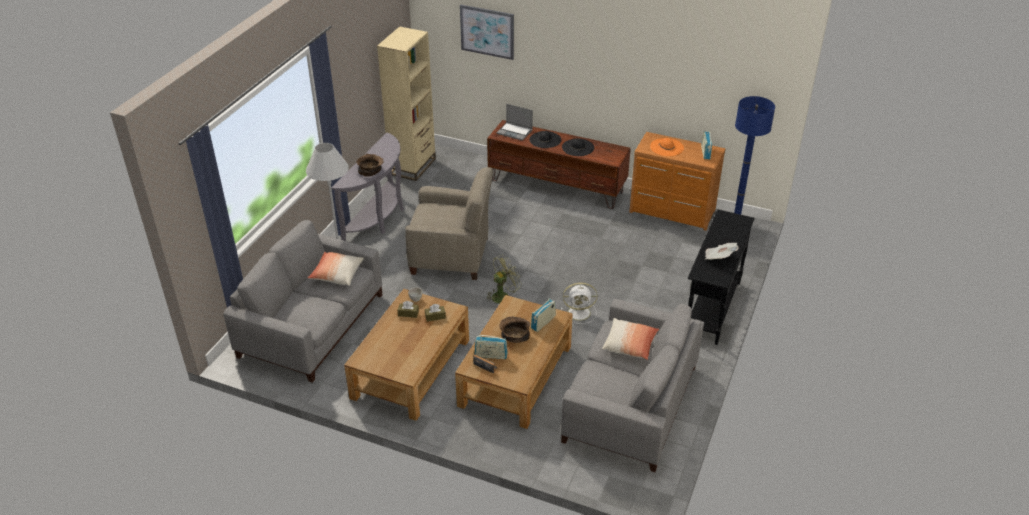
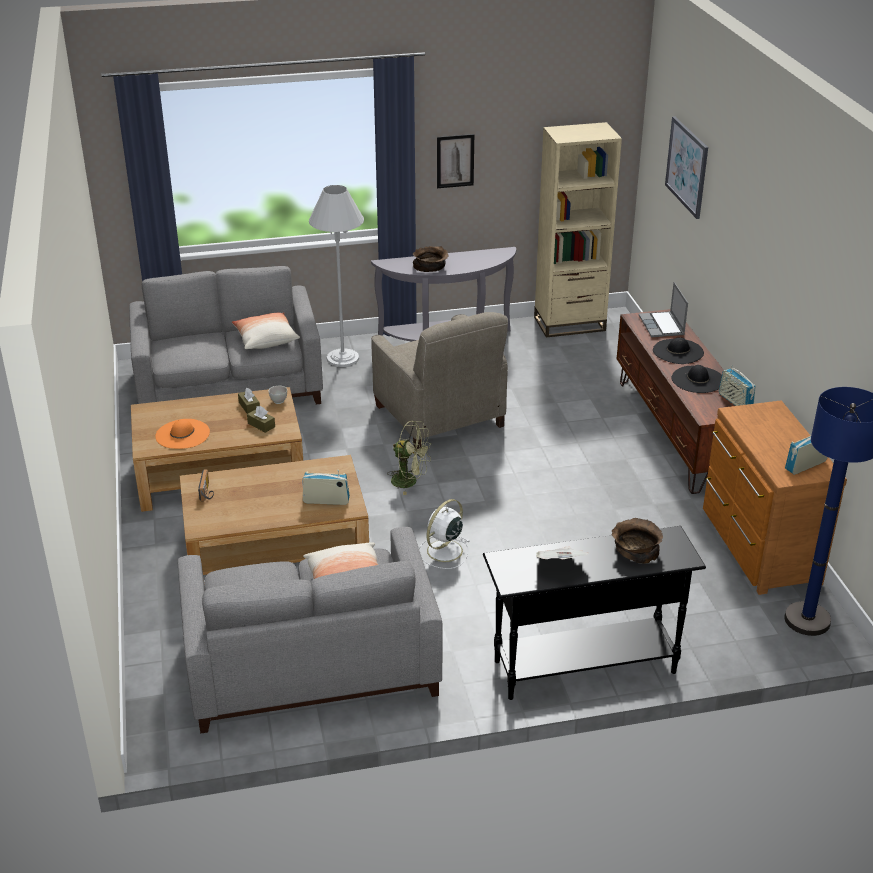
camera: 55 degrees right, 5 degrees down
radio [474,335,508,359] -> radio moved to [719,365,756,406]
brown bowl [499,317,530,343] -> brown bowl moved to [612,518,663,563]
white fan [561,283,597,324] -> white fan turned 75 degrees clockwise [419,499,469,569]
orange hat [650,138,684,156] -> orange hat moved to [155,419,210,449]
none -> picture [437,134,474,188]

